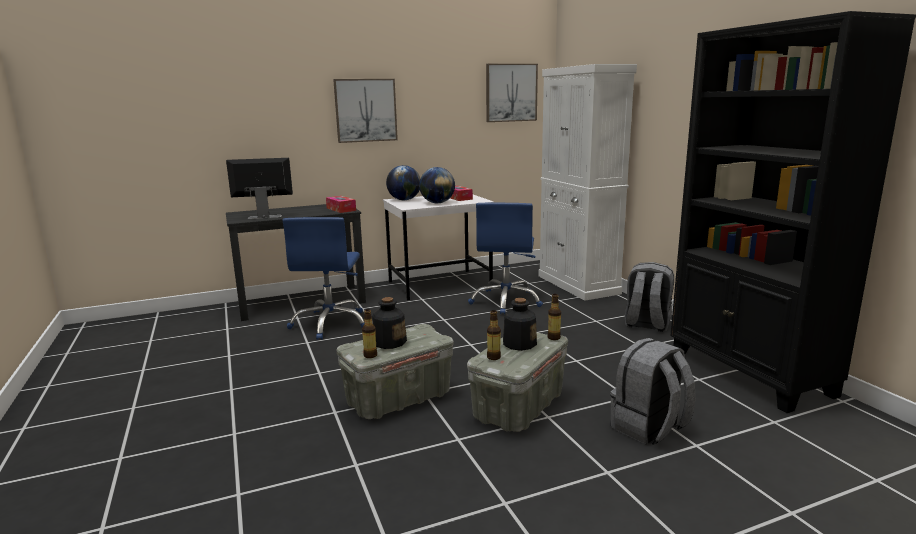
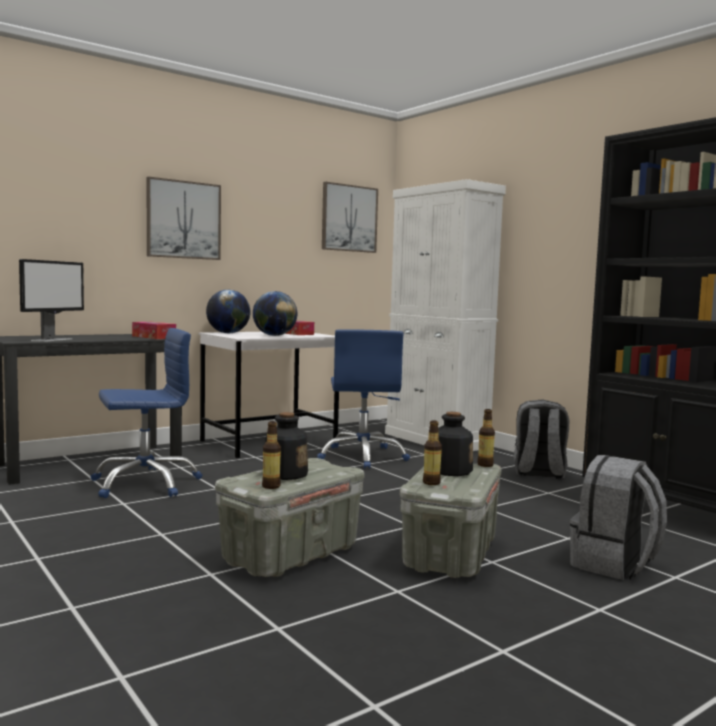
camera: 15 degrees left, 10 degrees down
monitor [226,158,293,219] -> monitor turned 135 degrees clockwise [19,259,84,342]
blue office chair [282,217,364,340] -> blue office chair turned 105 degrees counterclockwise [91,328,202,498]

